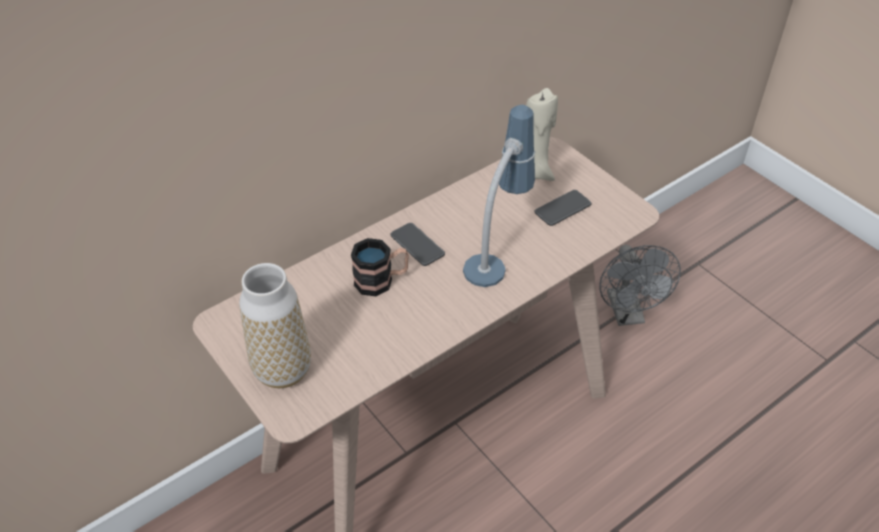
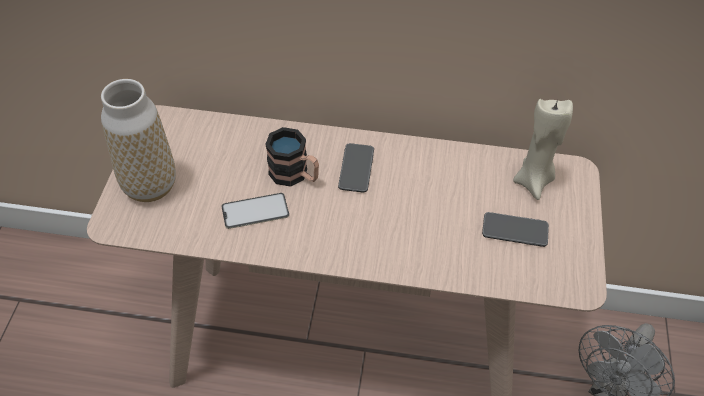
camera: 45 degrees right, 5 degrees up
table lamp [463,105,535,287] -> none
none -> phone [221,193,289,229]

